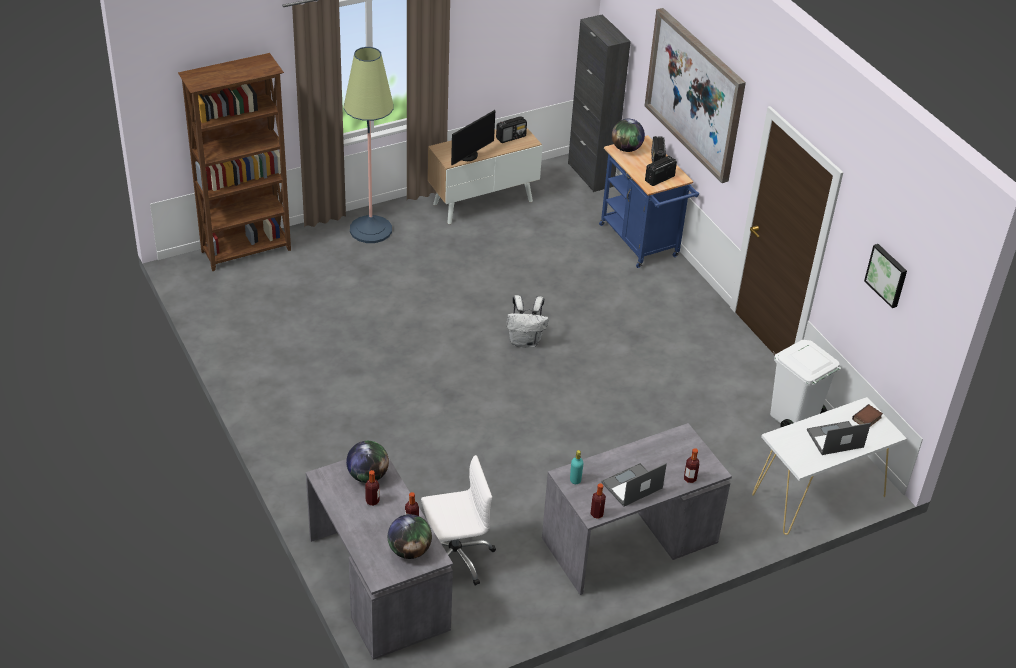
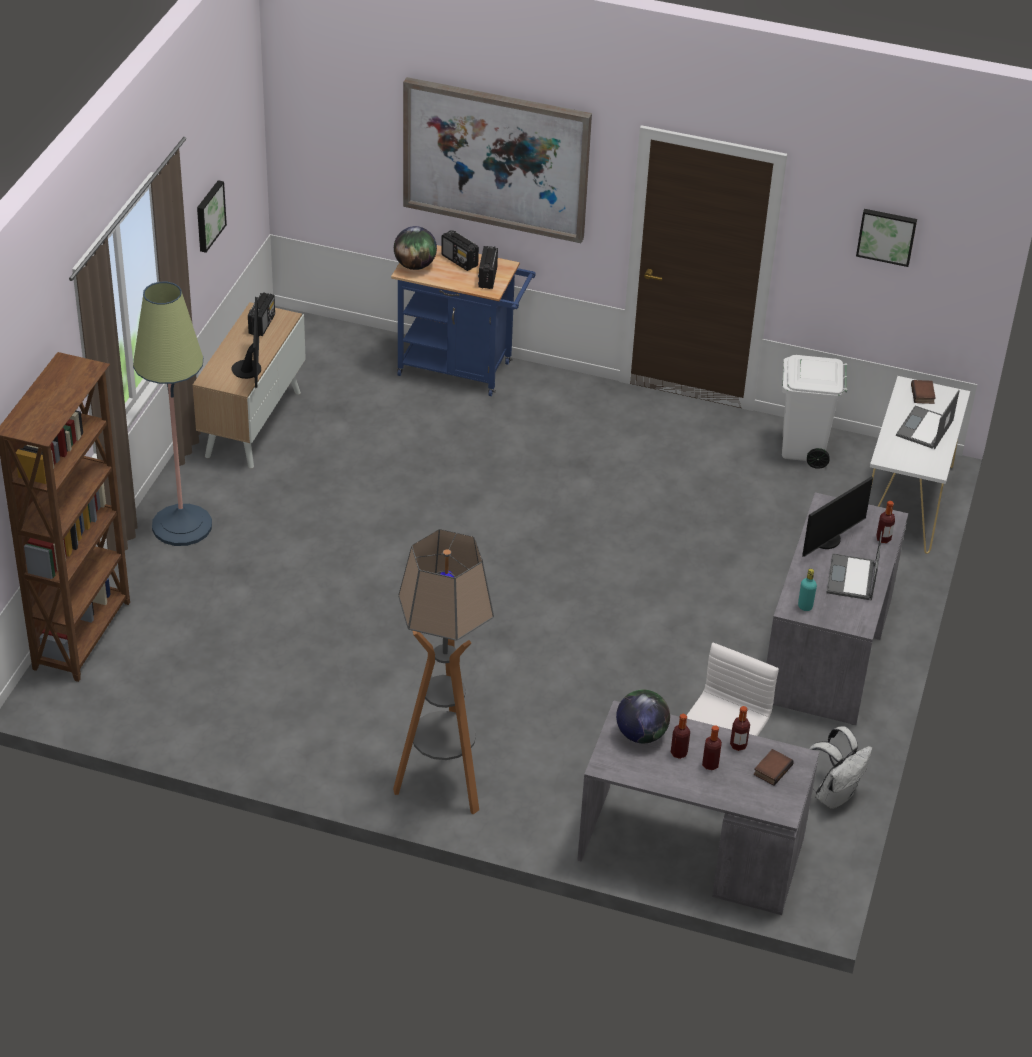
camera: 45 degrees left, 0 degrees up
globe [388,514,432,559] -> book [754,749,794,786]
white backpack [507,295,549,348] -> white backpack moved to [809,726,873,809]
black cabinet [568,14,631,192] -> none
bottle [590,483,606,519] -> bottle moved to [702,725,722,770]
none -> picture [197,180,227,253]
none -> floor lamp [393,529,494,814]
none -> monitor [802,476,873,556]

